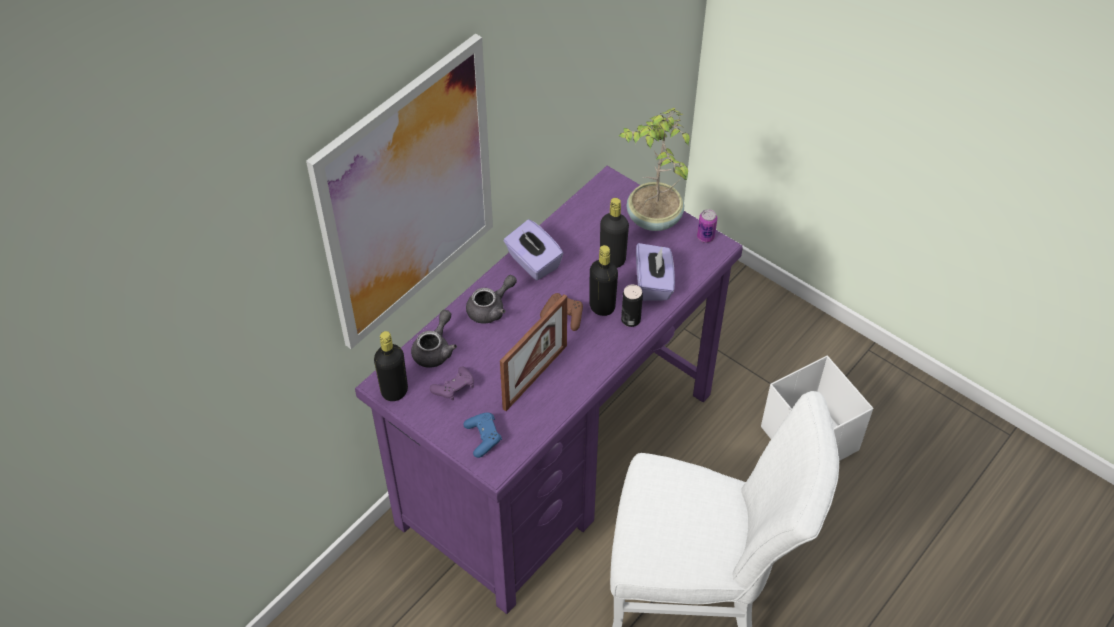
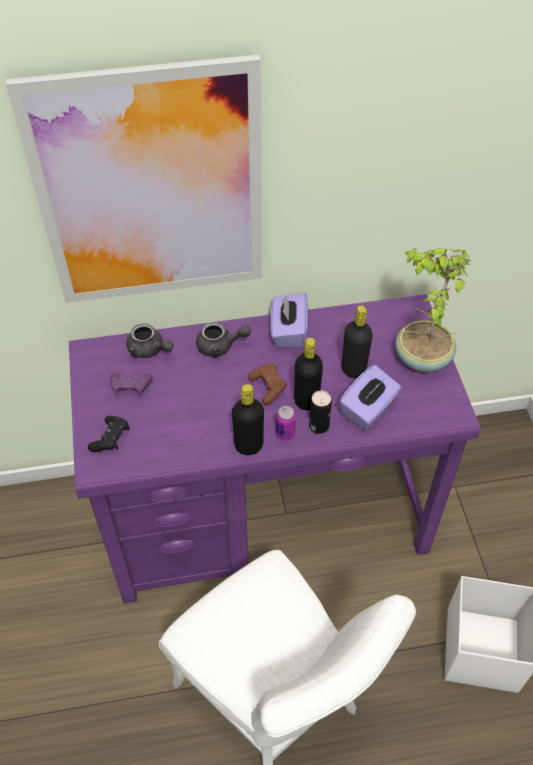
camera: 40 degrees right, 0 degrees up
black bottle [374,331,408,401] -> black bottle moved to [232,384,264,455]
grey teapot [411,310,457,368] -> grey teapot turned 60 degrees clockwise [127,323,173,358]
blue game controller [463,413,502,458] -> black game controller [88,416,130,452]
picture frame [500,294,567,411] -> none
can [697,209,717,243] -> can moved to [276,406,296,441]

